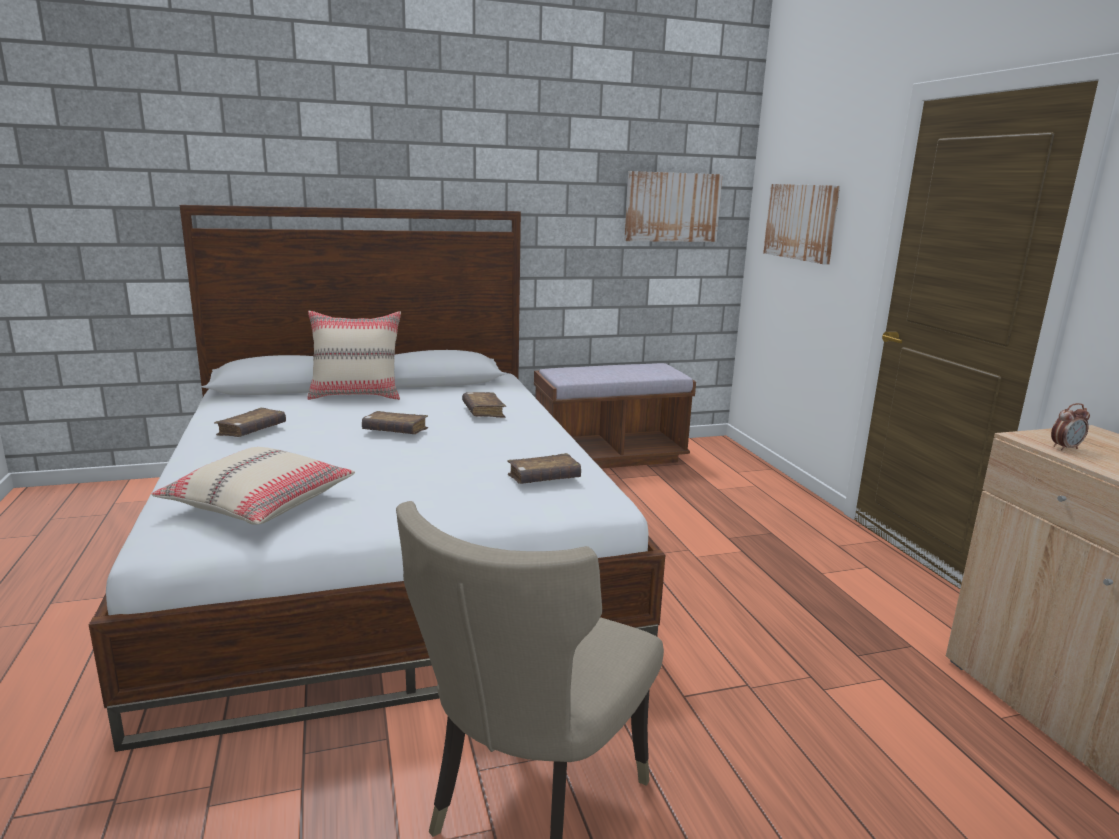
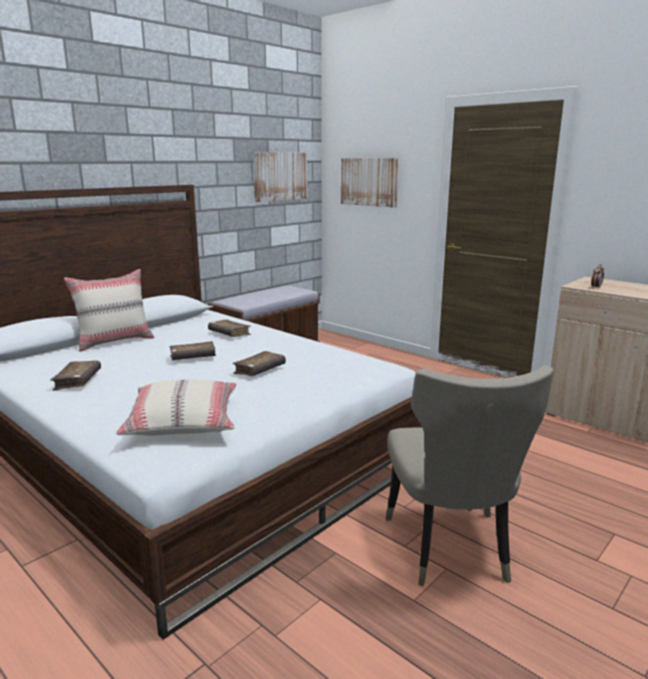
camera: 30 degrees left, 0 degrees up
brown book [507,453,581,484] -> brown book moved to [232,351,286,376]

